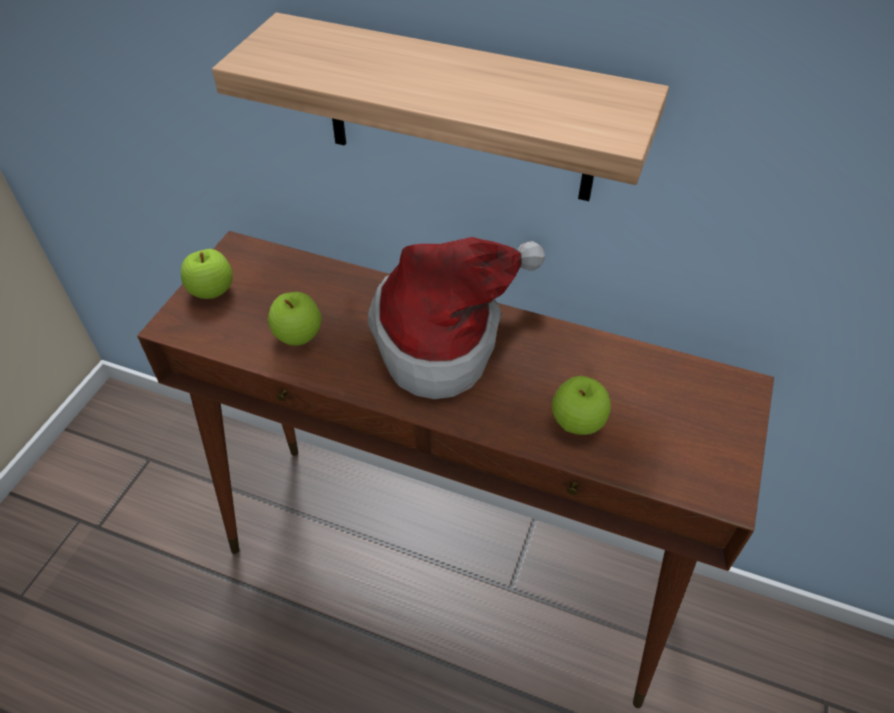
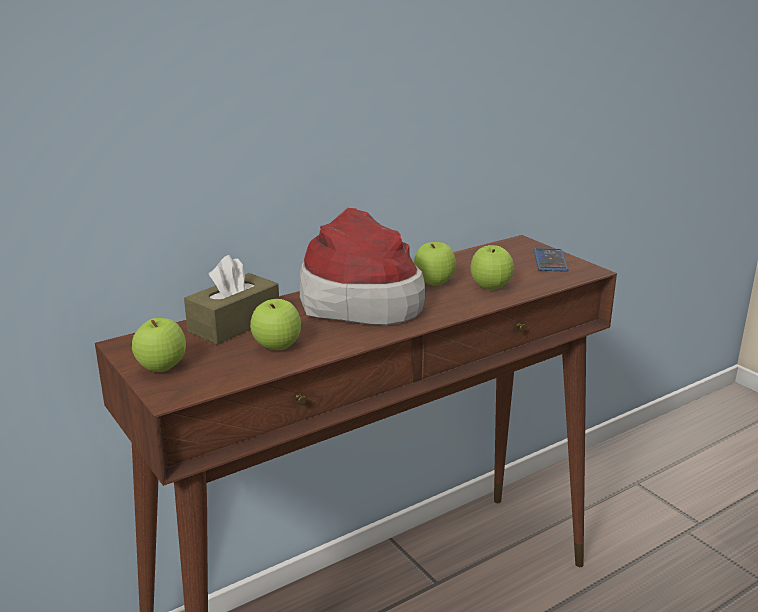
camera: 55 degrees left, 25 degrees down
shelf [212,12,669,201] -> none
none -> brown tissue box [184,255,279,344]
none -> apple [414,242,456,285]
none -> phone [534,248,568,272]

